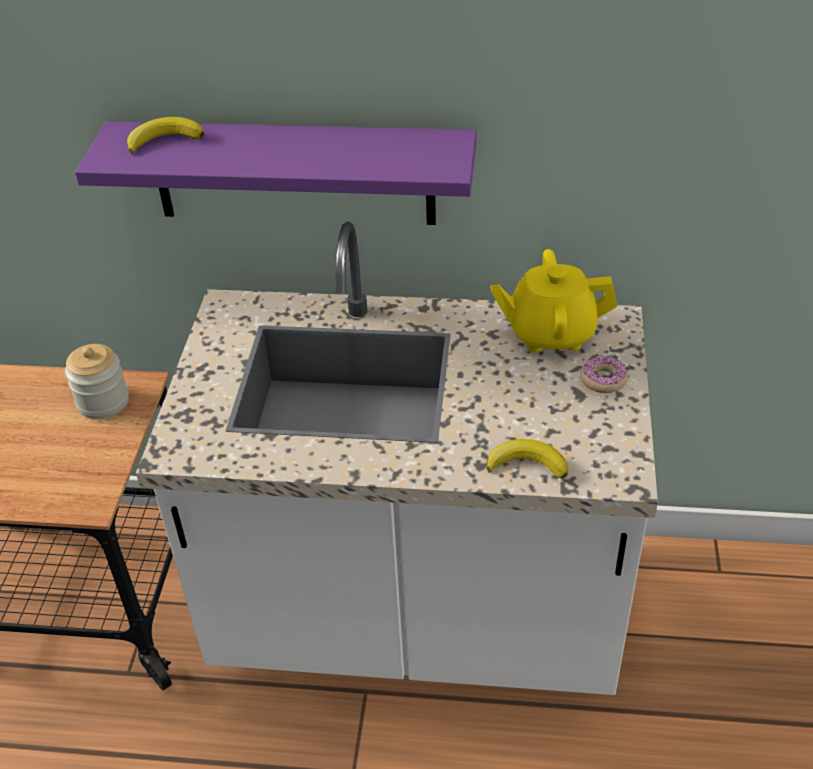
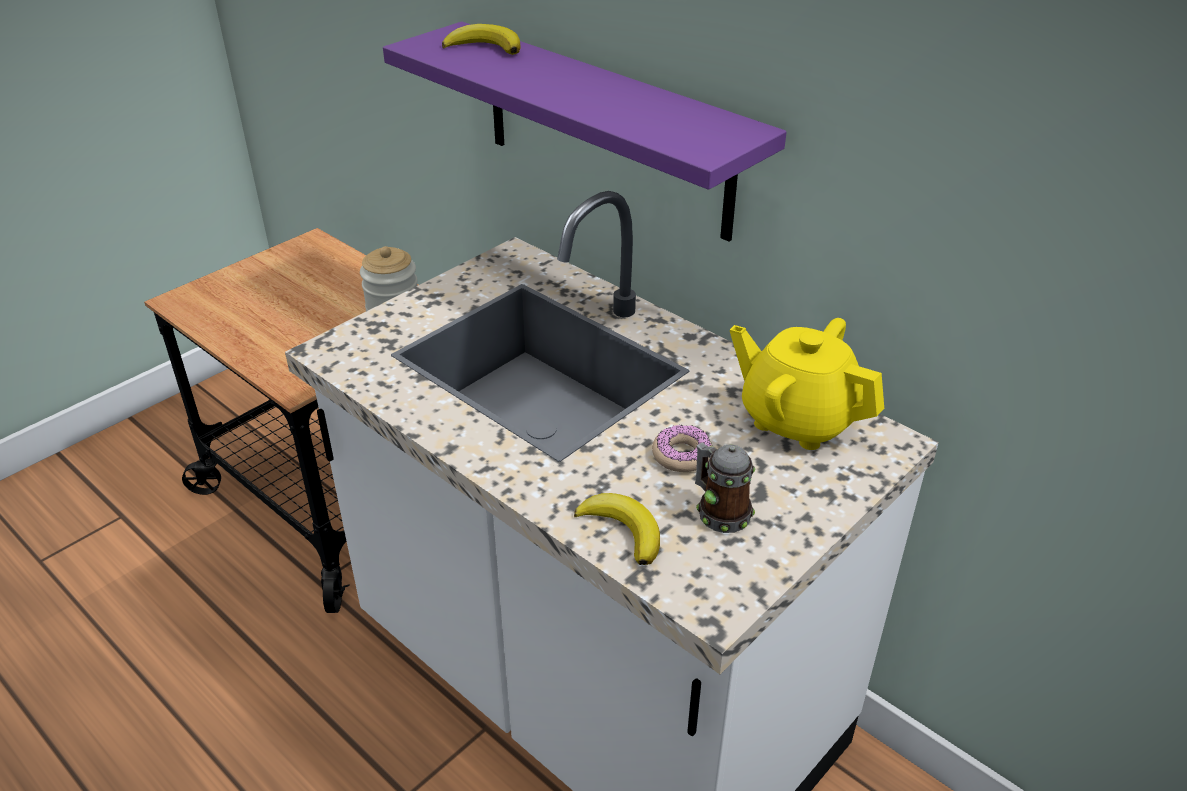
camera: 35 degrees right, 5 degrees down
donut [580,355,628,393] -> donut moved to [652,425,712,472]
none -> mug [695,442,755,533]

